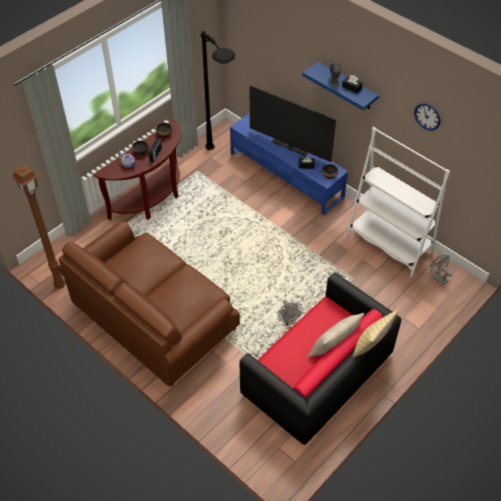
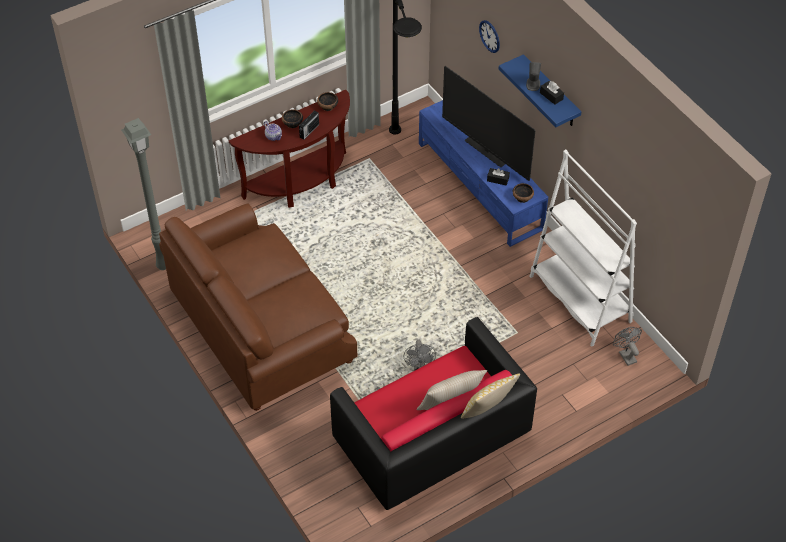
camera: 15 degrees right, 0 degrees up
brown floor lamp [11,164,65,289] -> grey floor lamp [121,118,166,270]
wall clock [414,103,441,131] -> wall clock moved to [479,20,500,53]

